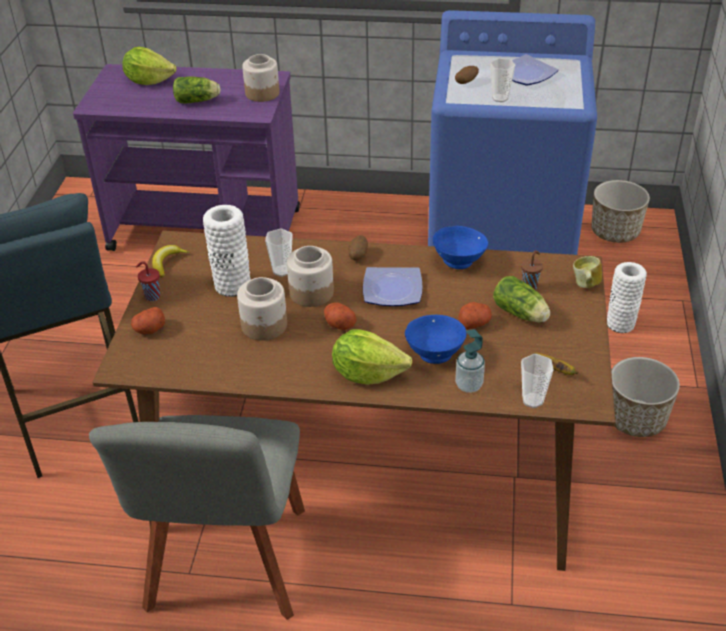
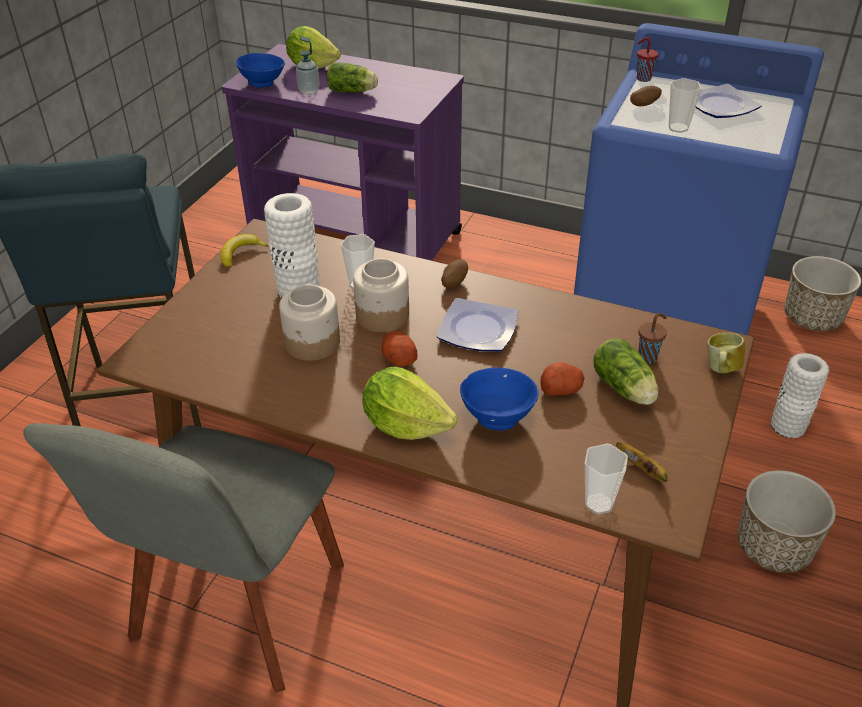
camera: 15 degrees right, 0 degrees up
potato [131,307,165,334] -> none
red cup [136,261,160,301] -> red cup moved to [637,37,658,82]
jar [242,54,279,102] -> none
blue bowl [433,226,488,269] -> blue bowl moved to [235,53,285,88]
soap dispenser [455,329,485,393] -> soap dispenser moved to [296,36,319,94]

